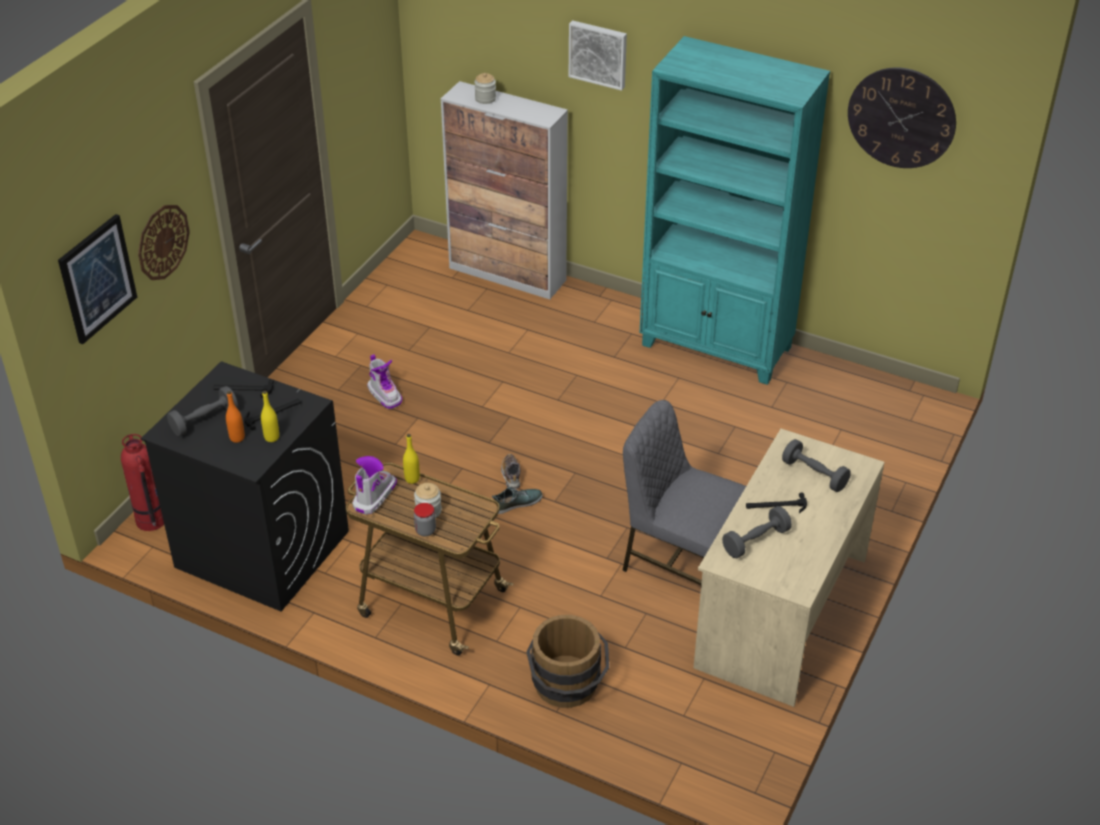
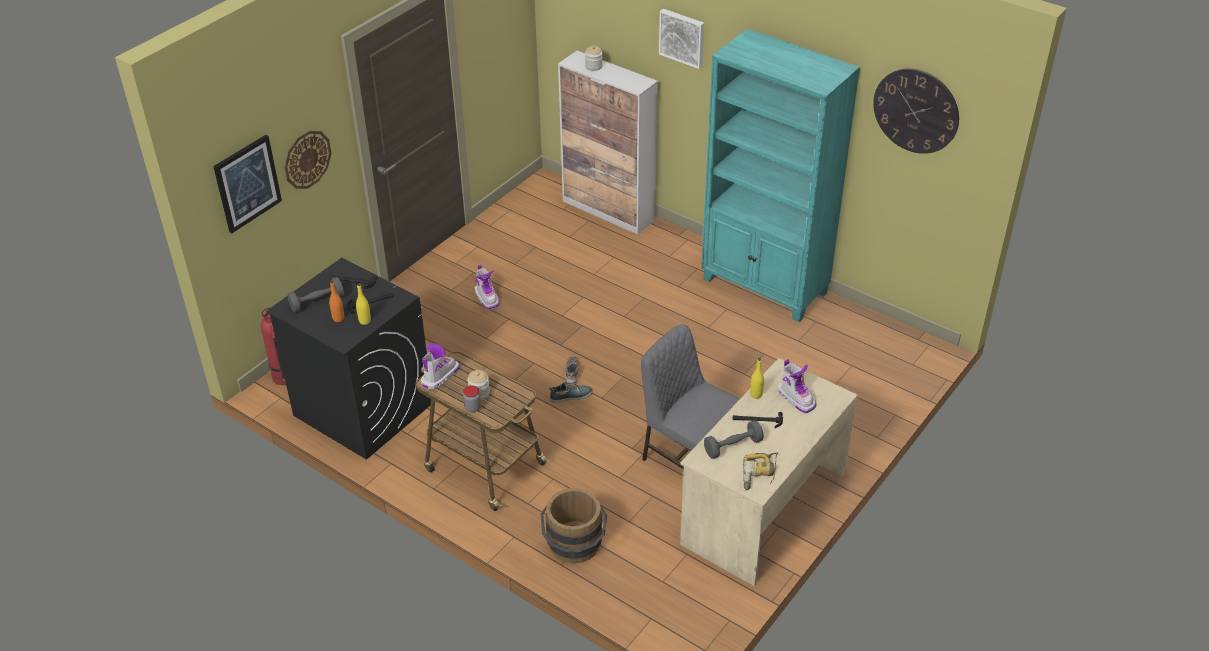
camera: 10 degrees right, 0 degrees up
yellow bottle [403,434,420,484] -> yellow bottle moved to [750,358,764,399]
grey dumbbell [782,439,851,492] -> boot [777,359,816,413]
none -> power drill [743,452,778,490]

